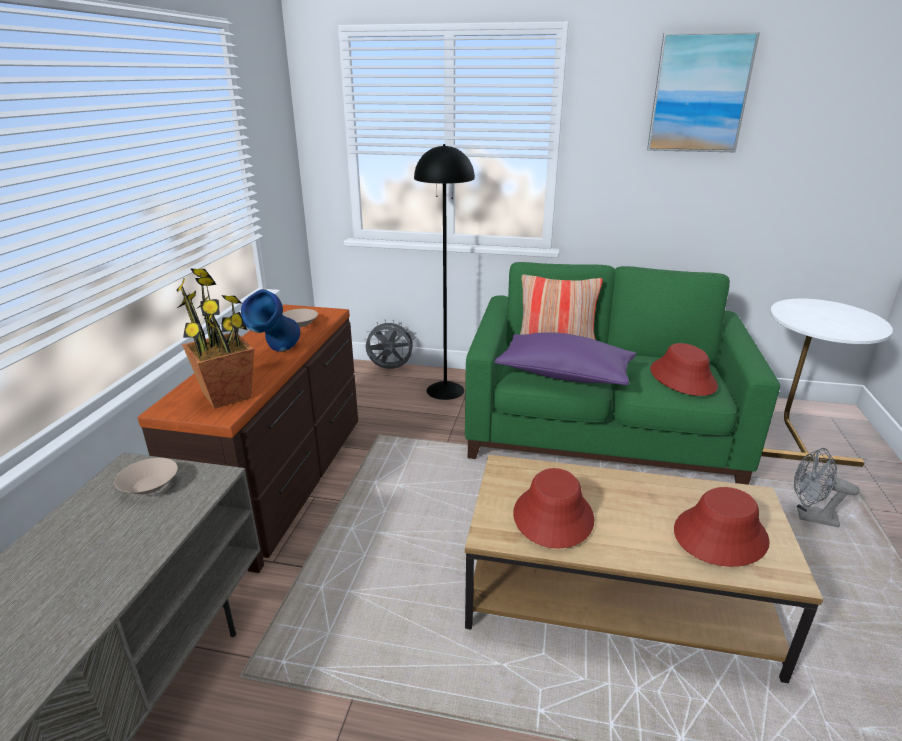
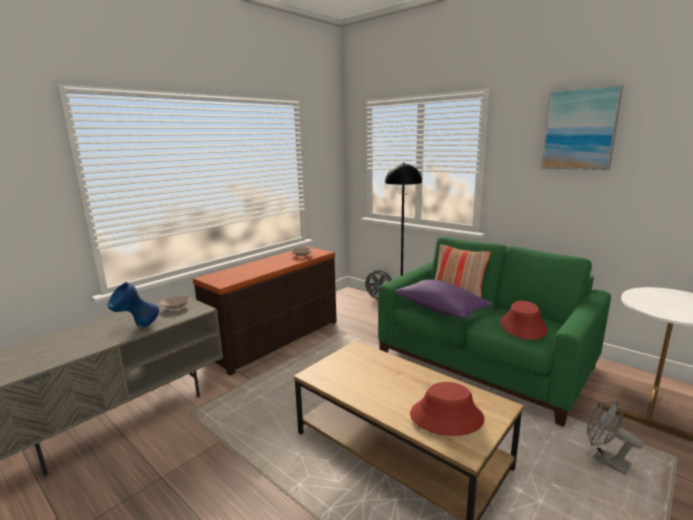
camera: 30 degrees right, 10 degrees down
potted plant [176,268,254,409] -> none
blue vase [241,290,300,352] -> blue vase moved to [108,282,159,327]
red hat [513,468,594,548] -> none

